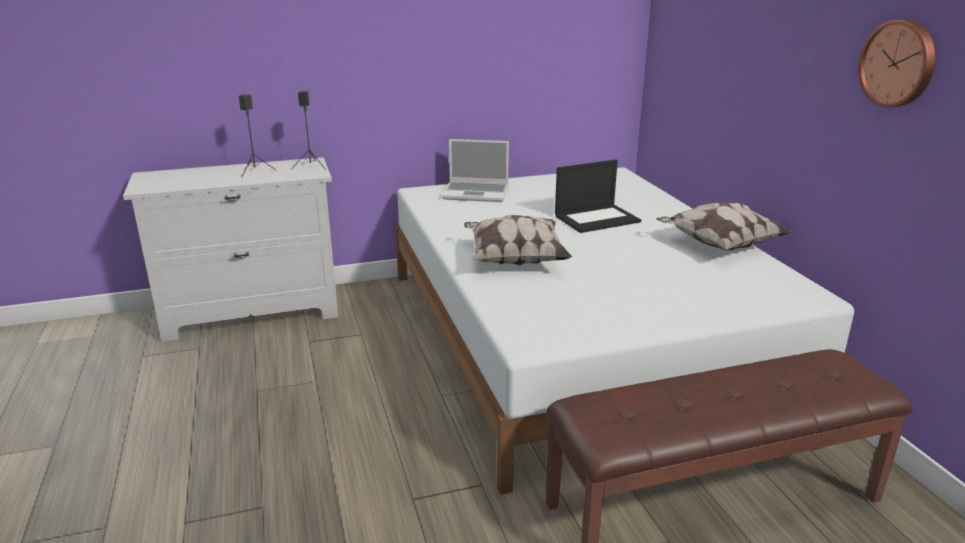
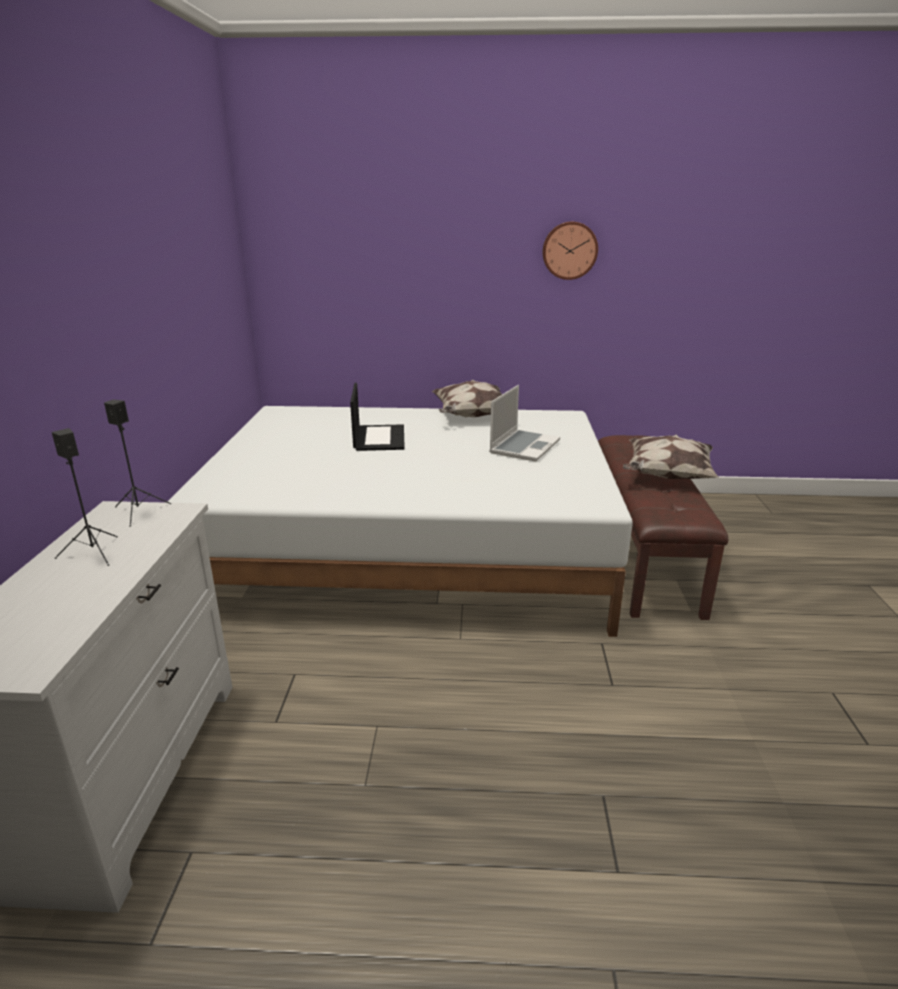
camera: 70 degrees left, 0 degrees up
laptop [442,139,509,202] -> laptop moved to [489,385,560,462]
pillow [464,215,572,266] -> pillow moved to [622,435,719,479]

